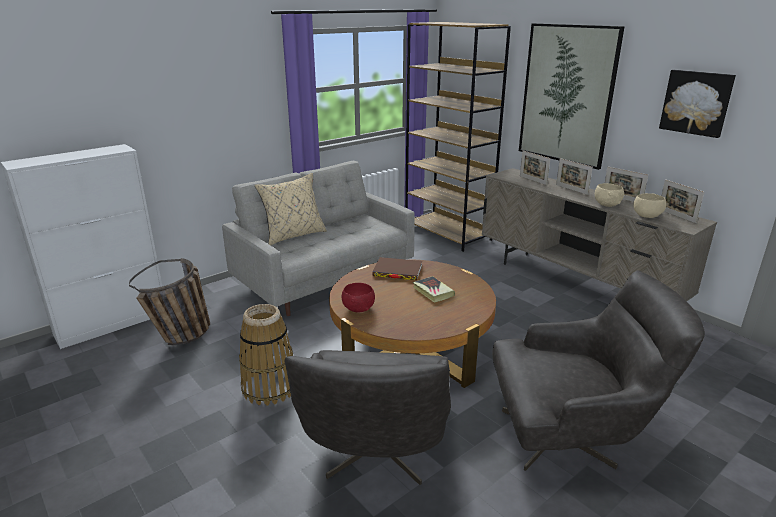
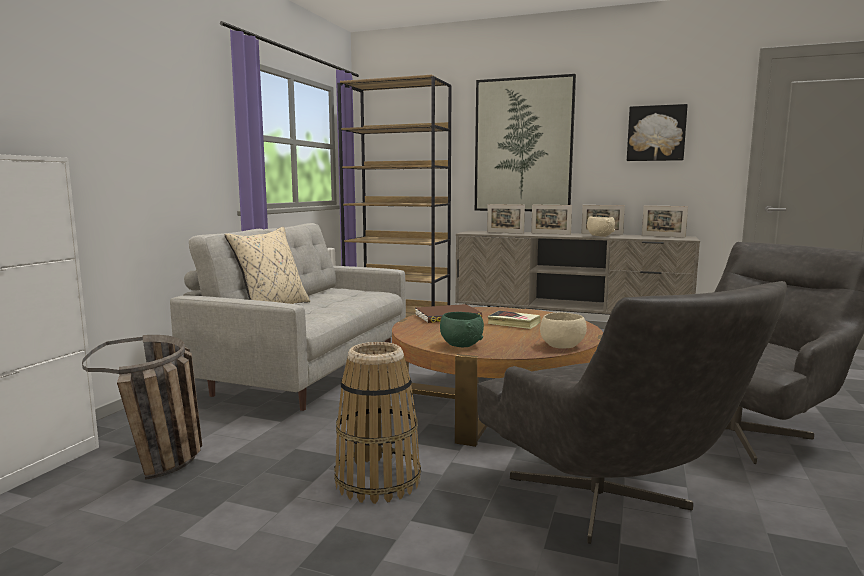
camera: 30 degrees left, 15 degrees down
red bowl [342,283,375,312] -> green bowl [440,312,484,347]
beige bowl [633,193,666,218] -> beige bowl moved to [540,312,587,349]

